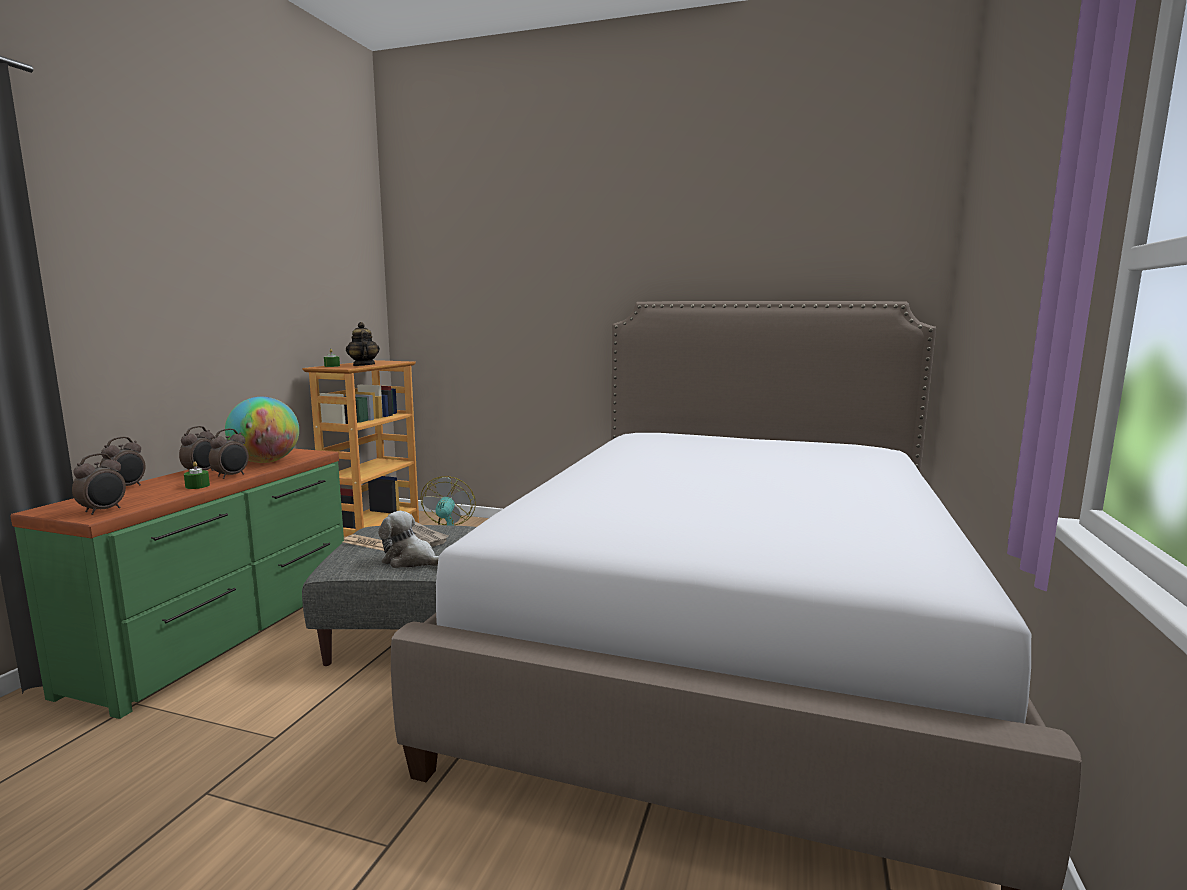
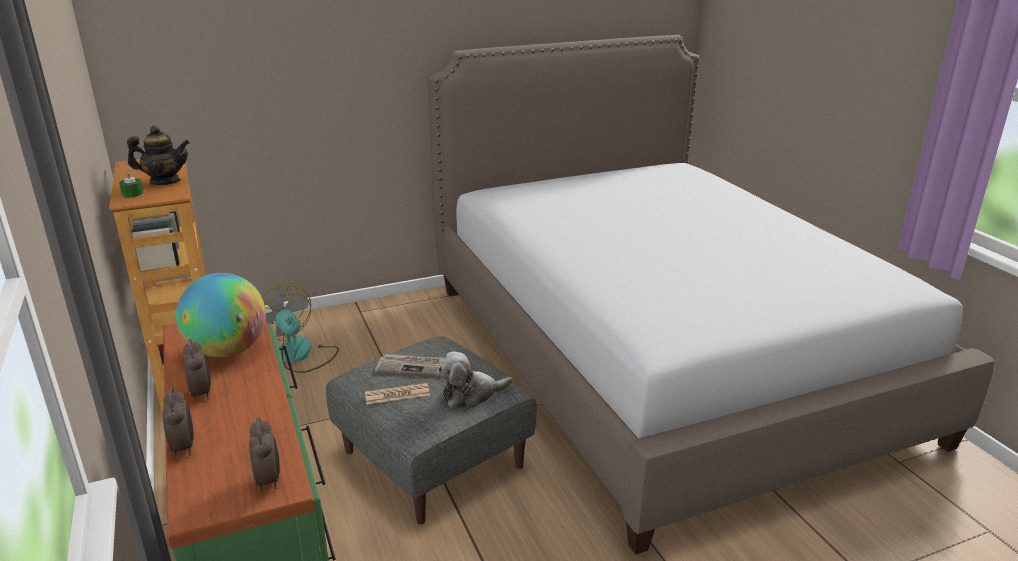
camera: 40 degrees left, 15 degrees up
green candle [184,462,210,489] -> none
alarm clock [209,428,249,479] -> none
teapot [346,322,380,366] -> teapot turned 150 degrees clockwise [127,125,190,185]

